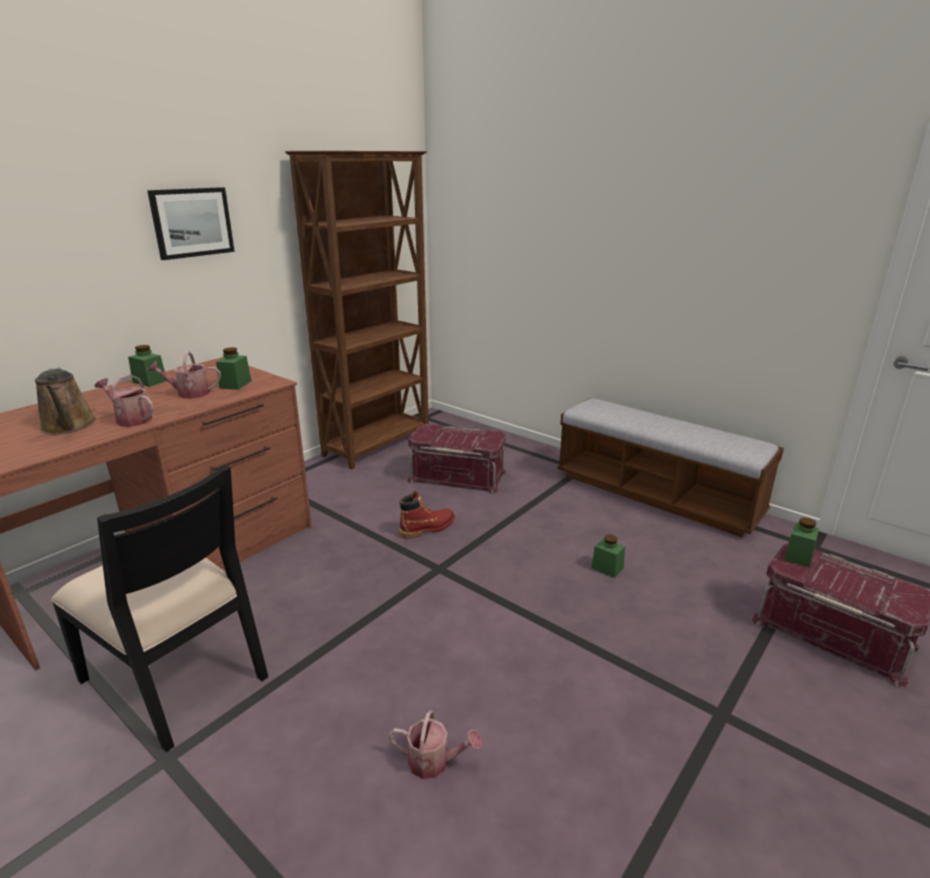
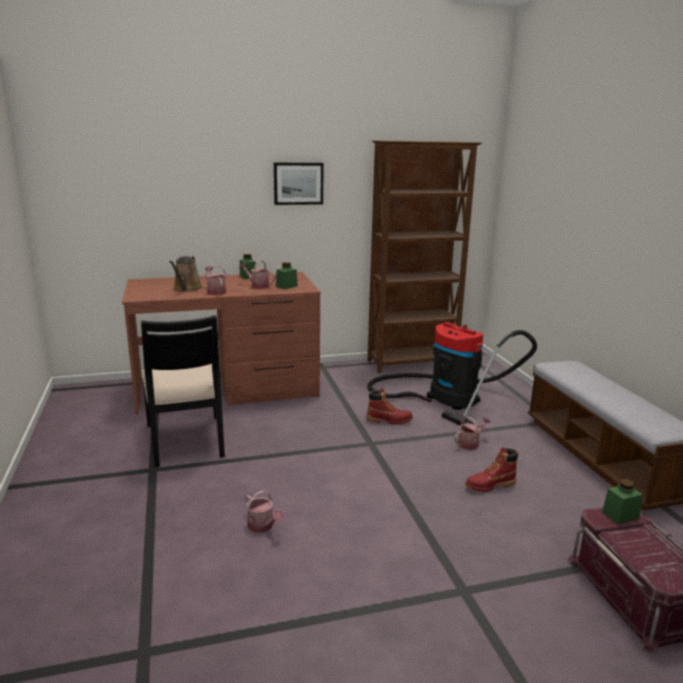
camera: 35 degrees right, 5 degrees down
red storage box [407,424,507,494] -> vacuum cleaner [367,322,537,427]
green jar [591,534,625,578] -> red boot [465,447,518,492]
none -> watering can [455,417,490,450]

